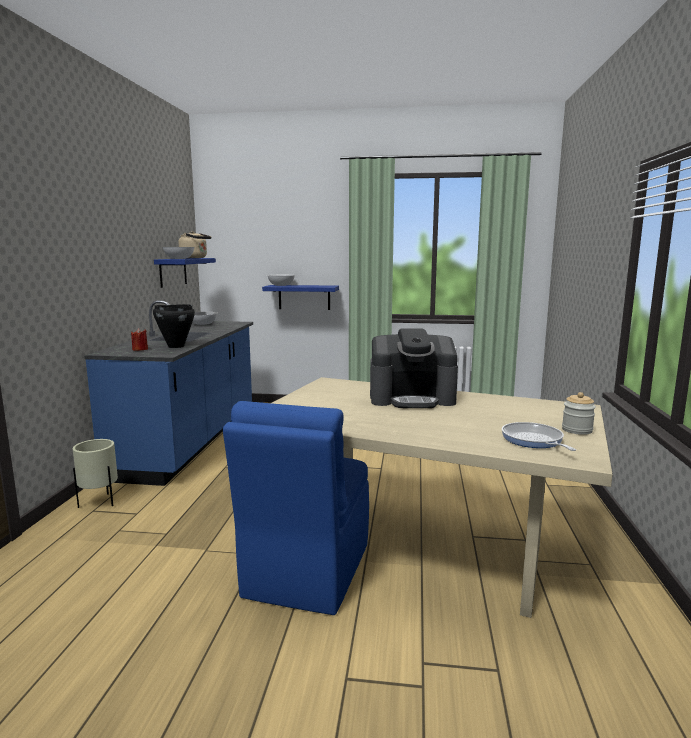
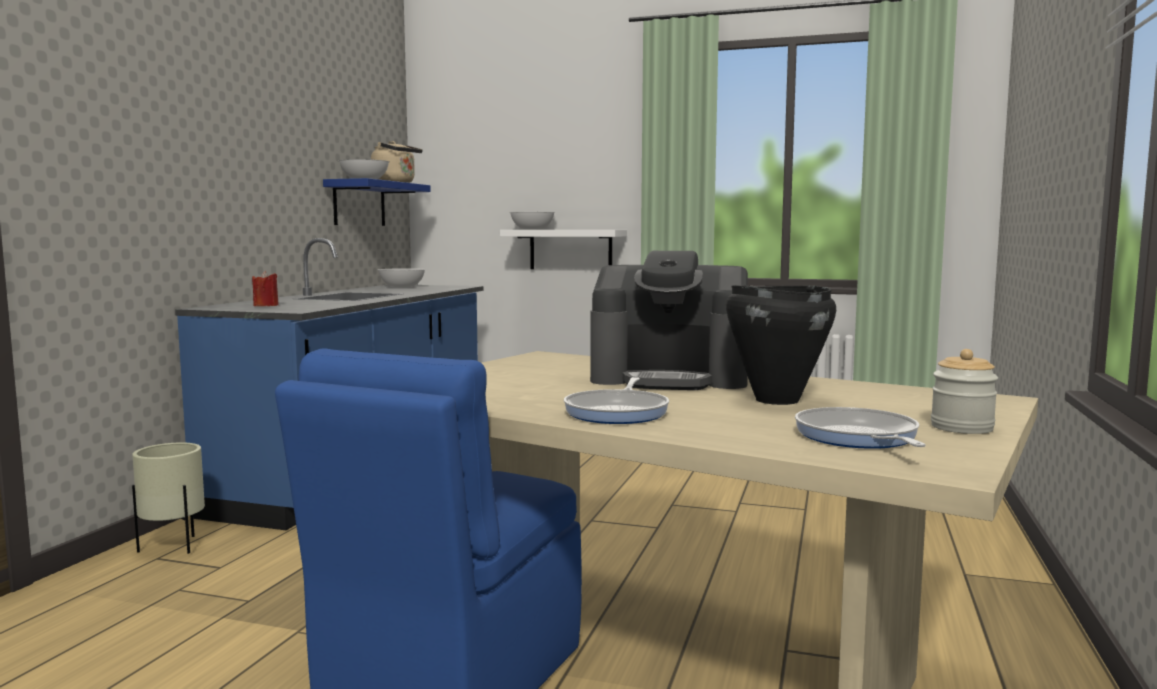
camera: 10 degrees right, 5 degrees down
black cooking pot [153,304,195,348] -> black cooking pot moved to [726,285,836,405]
blue shelf [262,285,339,310] -> white shelf [500,230,627,269]
none -> frying pan [564,377,669,424]

